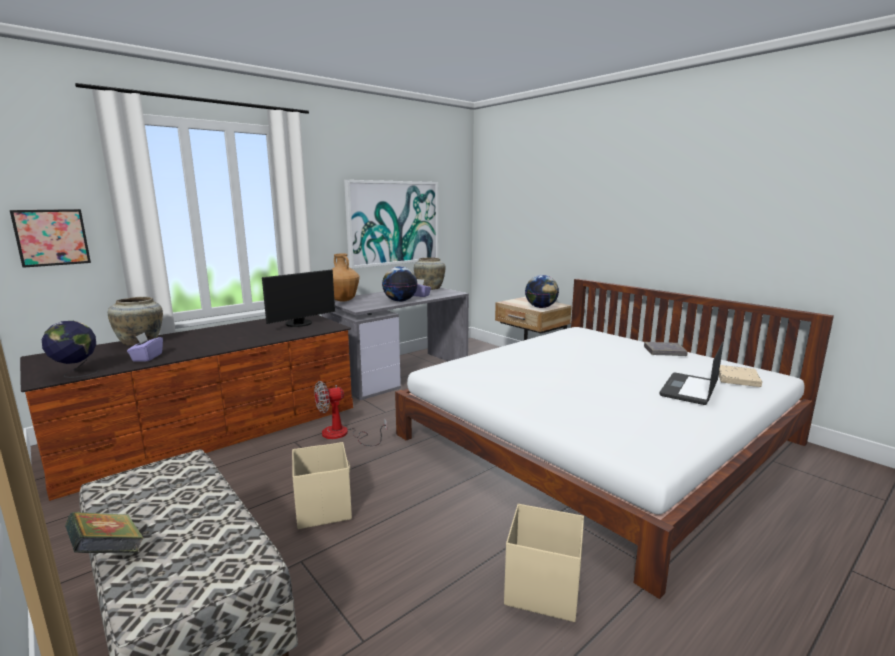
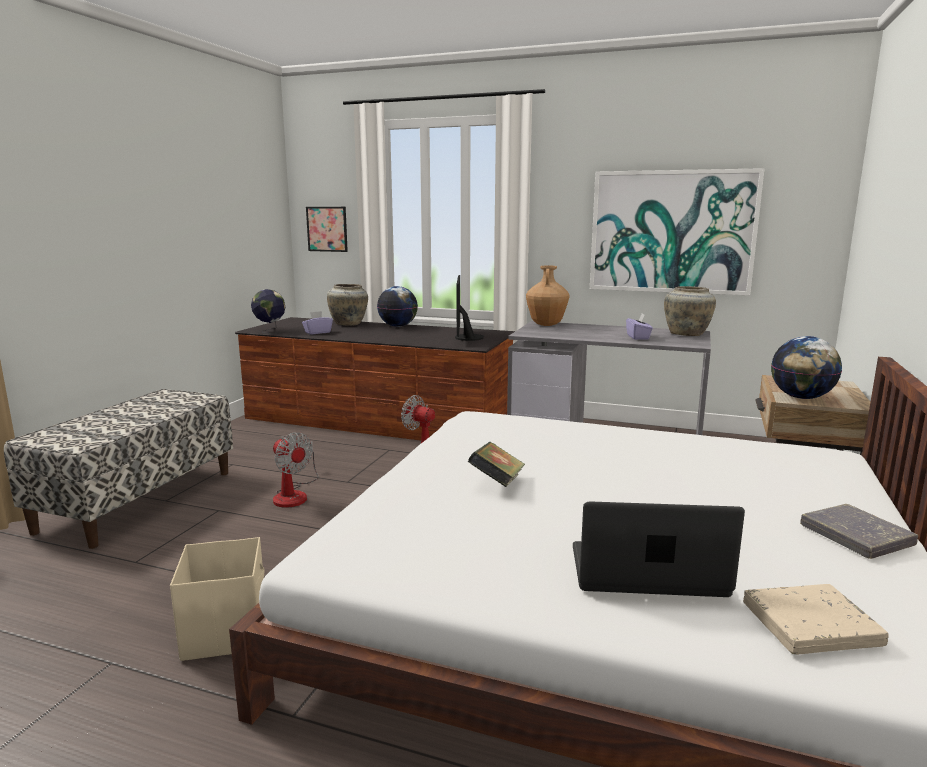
camera: 60 degrees right, 0 degrees up
book [65,512,144,553] -> book moved to [468,442,525,487]
monitor [262,269,335,327] -> monitor turned 75 degrees clockwise [455,275,484,341]
beige storage box [292,442,352,529] -> fan [273,432,319,508]
globe [382,266,417,302] -> globe moved to [377,286,418,327]

